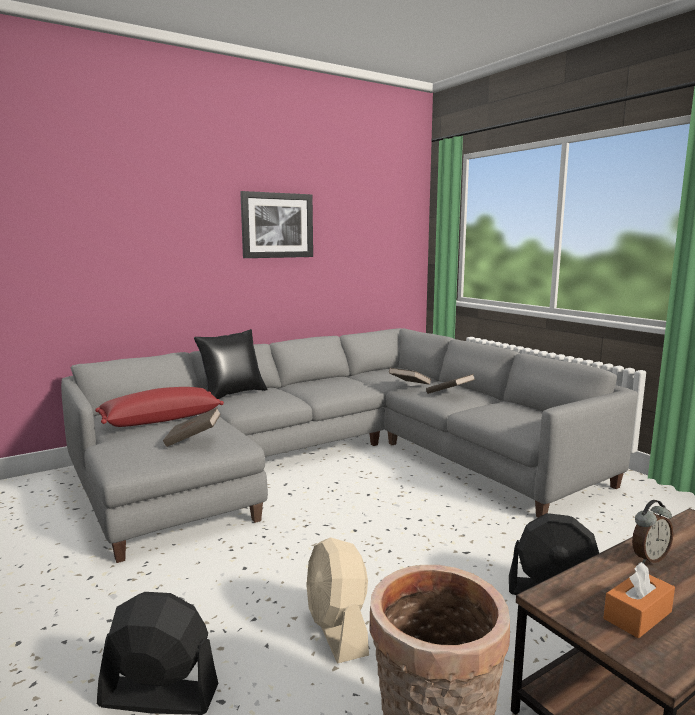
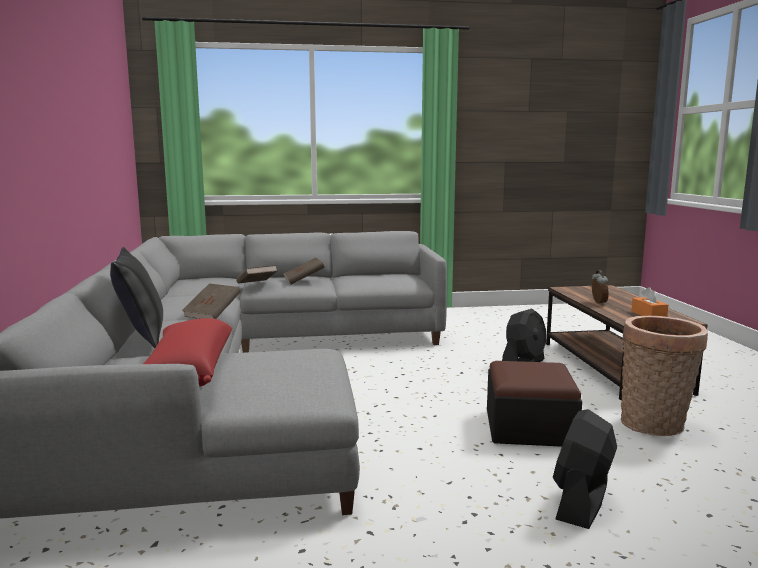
camera: 65 degrees left, 0 degrees up
brown book [163,407,221,447] -> brown book moved to [182,283,240,319]
picture [240,191,313,258] -> none
beige fan [306,537,369,664] -> ottoman [487,361,582,447]

